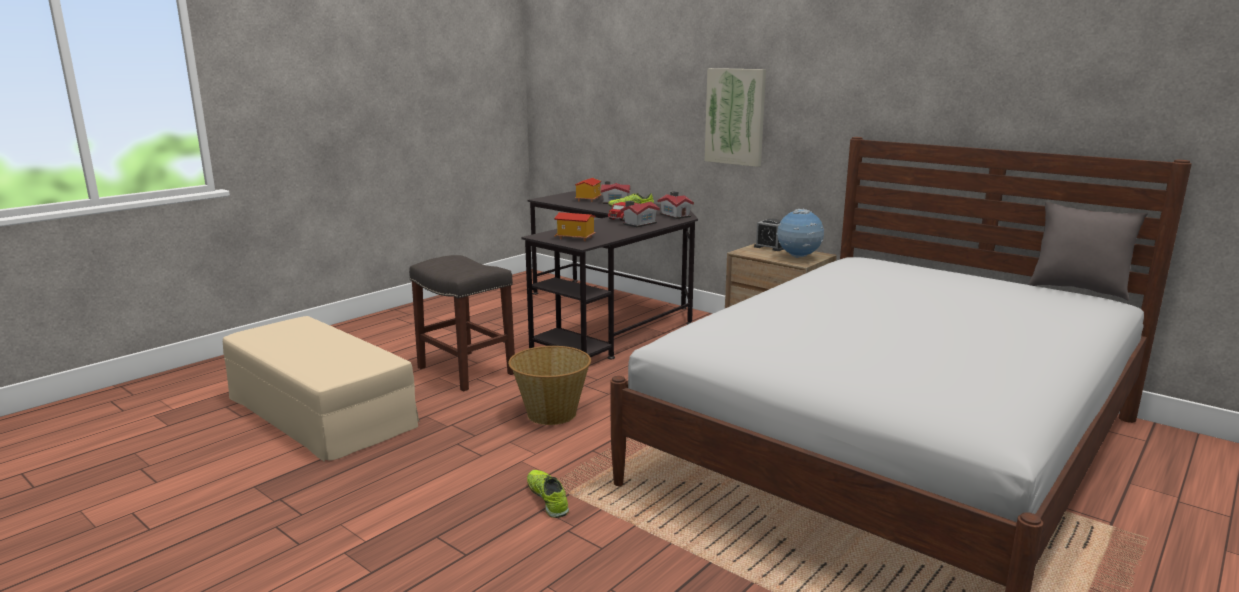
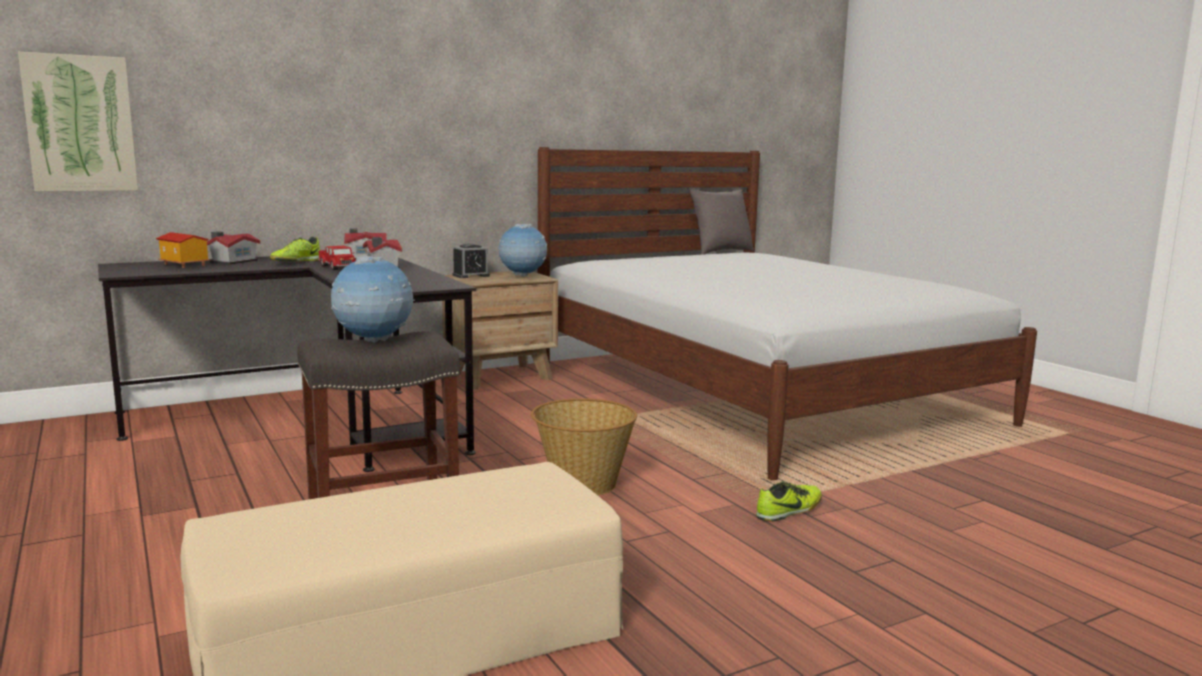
camera: 70 degrees left, 5 degrees down
shoe [527,470,569,518] -> shoe turned 150 degrees clockwise [756,481,822,522]
toy house [554,212,596,241] -> none
picture [704,68,766,167] -> picture moved to [18,52,138,191]
none -> globe [331,256,415,343]

